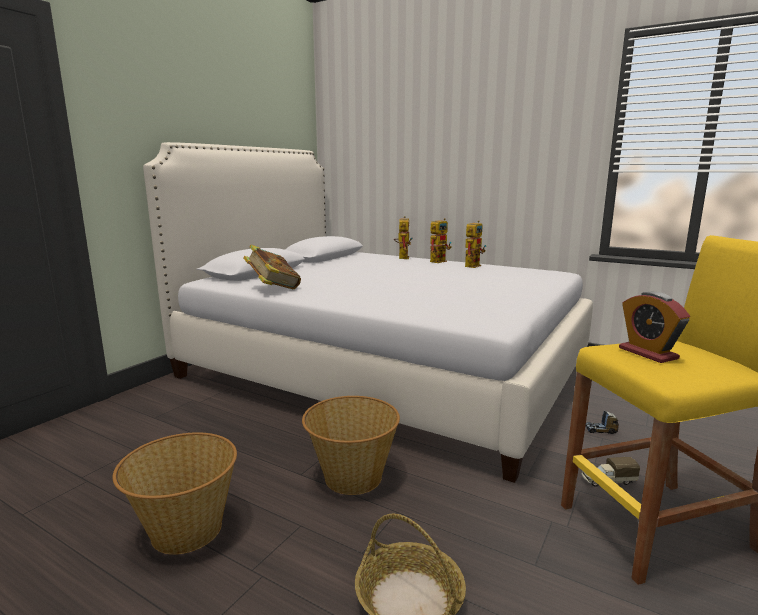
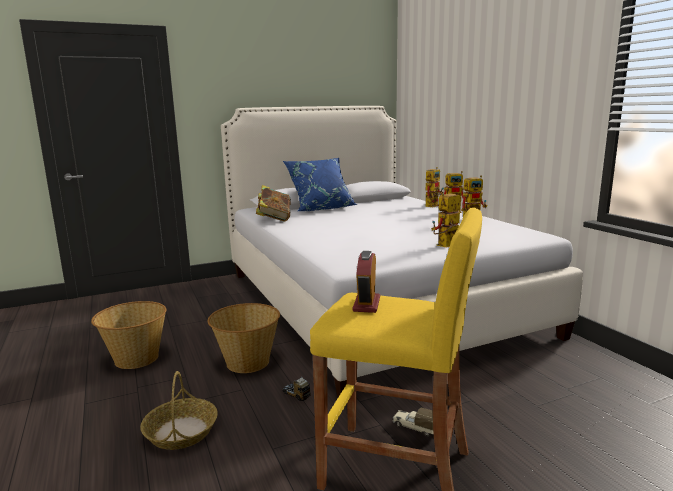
camera: 35 degrees right, 0 degrees up
toy truck [585,411,619,434] -> toy truck moved to [283,376,310,401]
none -> blue pillow [283,158,357,211]
none -> toy robot [431,193,461,247]

